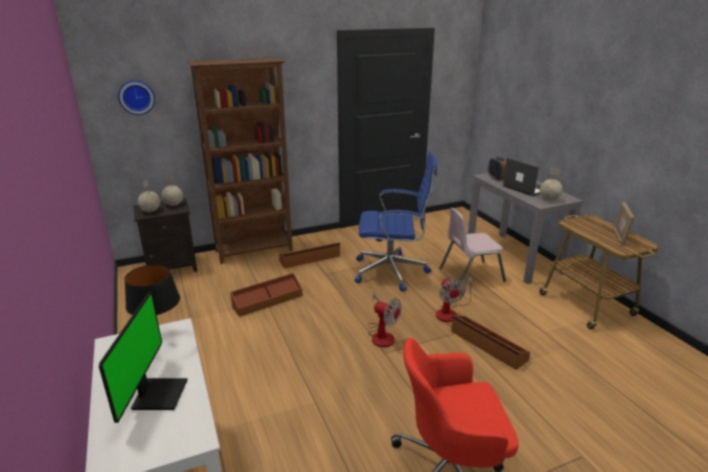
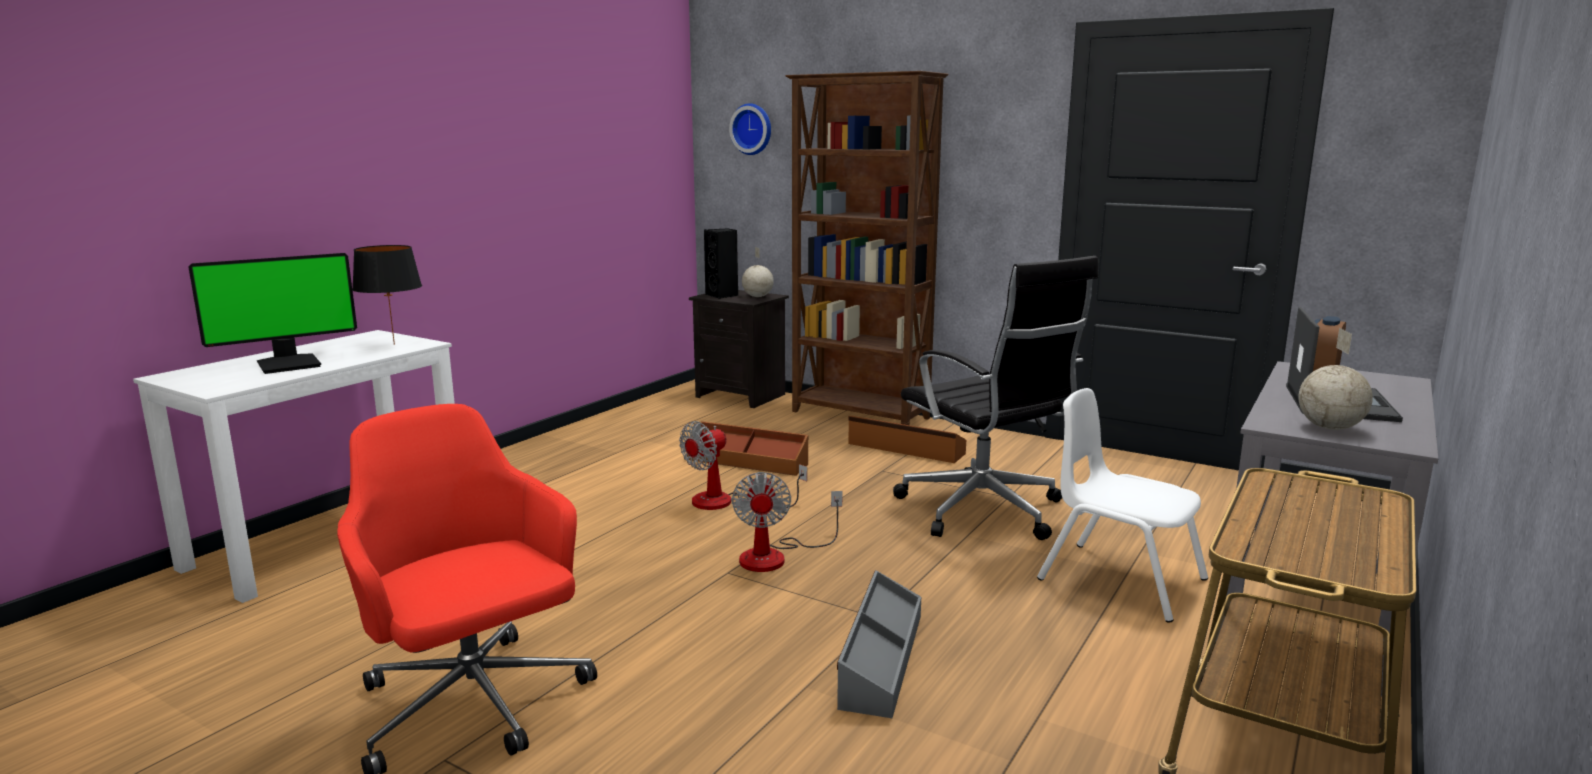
camera: 55 degrees right, 10 degrees down
globe [138,179,160,212] -> black speaker [704,228,738,299]
blue office chair [355,151,437,292] -> black office chair [893,256,1098,540]
fan [436,277,472,322] -> fan moved to [679,421,807,510]
pink chair [439,208,506,287] -> white chair [1037,388,1208,623]
brown storage box [451,315,530,370] -> grey storage box [837,570,921,718]
picture frame [613,202,635,246] -> none

